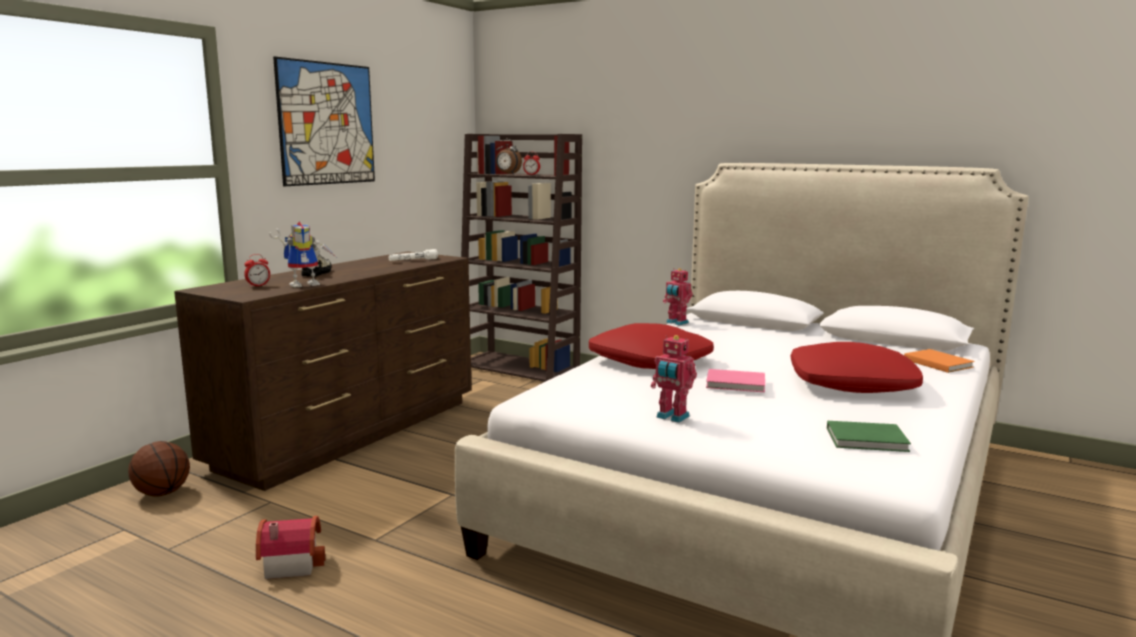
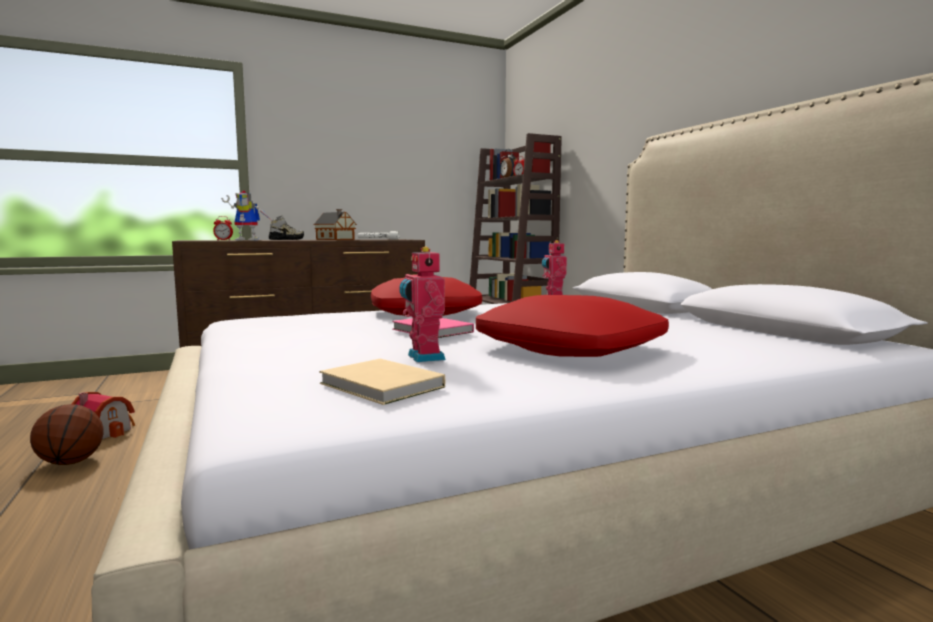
camera: 35 degrees right, 5 degrees down
basketball [128,441,190,497] -> basketball moved to [30,404,104,465]
picture [273,57,375,186] -> none
toy robot [651,335,697,423] -> toy robot moved to [399,246,446,362]
green book [827,421,911,452] -> beige book [319,359,445,405]
orange book [904,349,975,373] -> none
none -> toy house [314,209,357,240]

